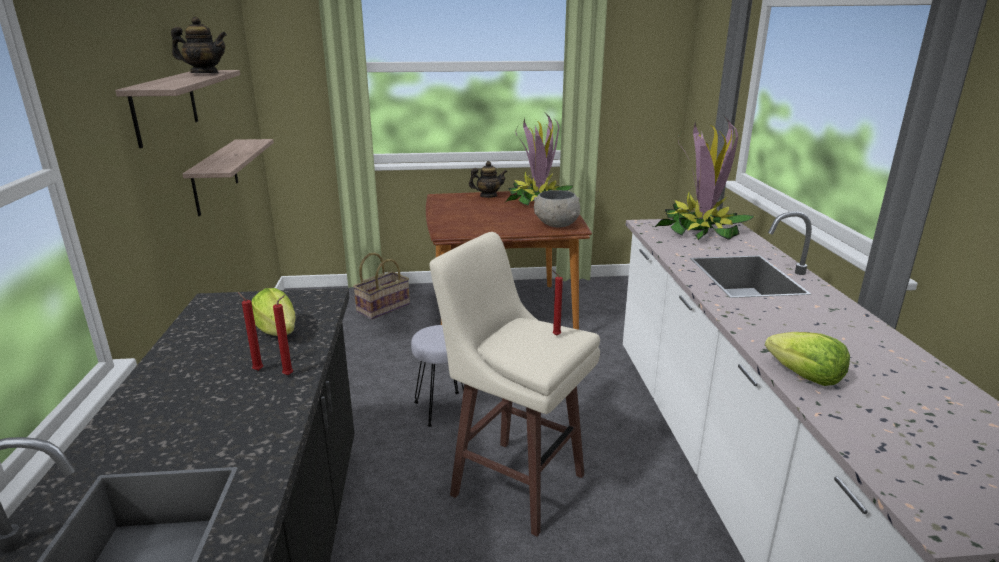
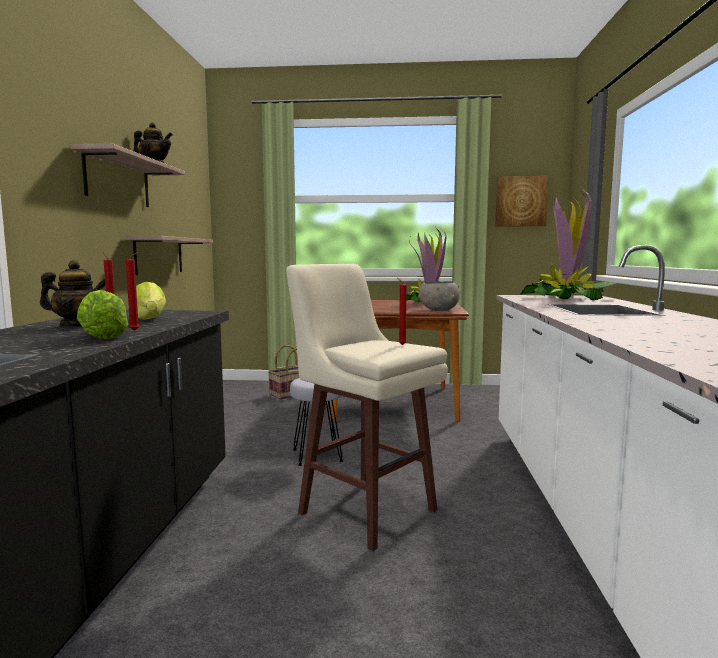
camera: 10 degrees right, 15 degrees down
teapot [469,161,507,198] -> teapot moved to [40,260,106,326]
lettuce [765,332,850,386] -> lettuce moved to [77,290,128,339]
none -> picture [495,176,549,227]

